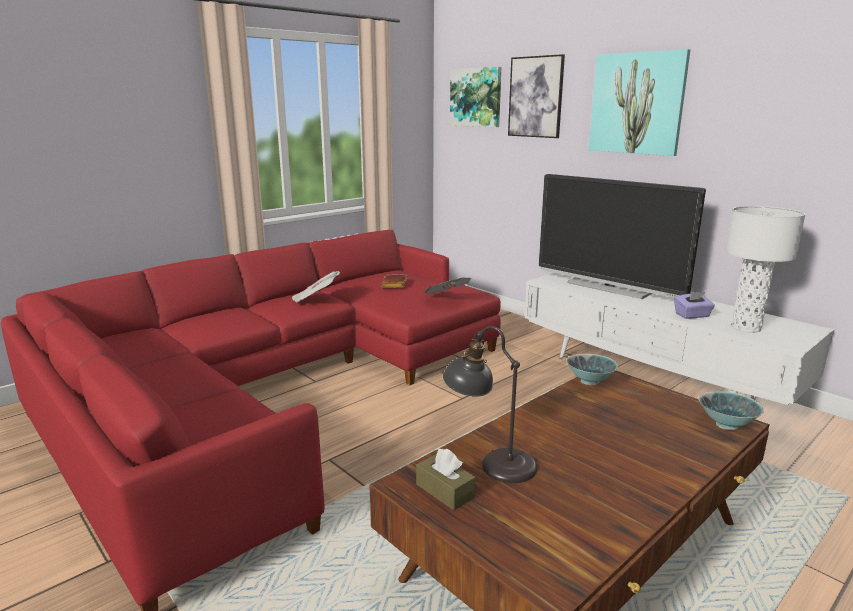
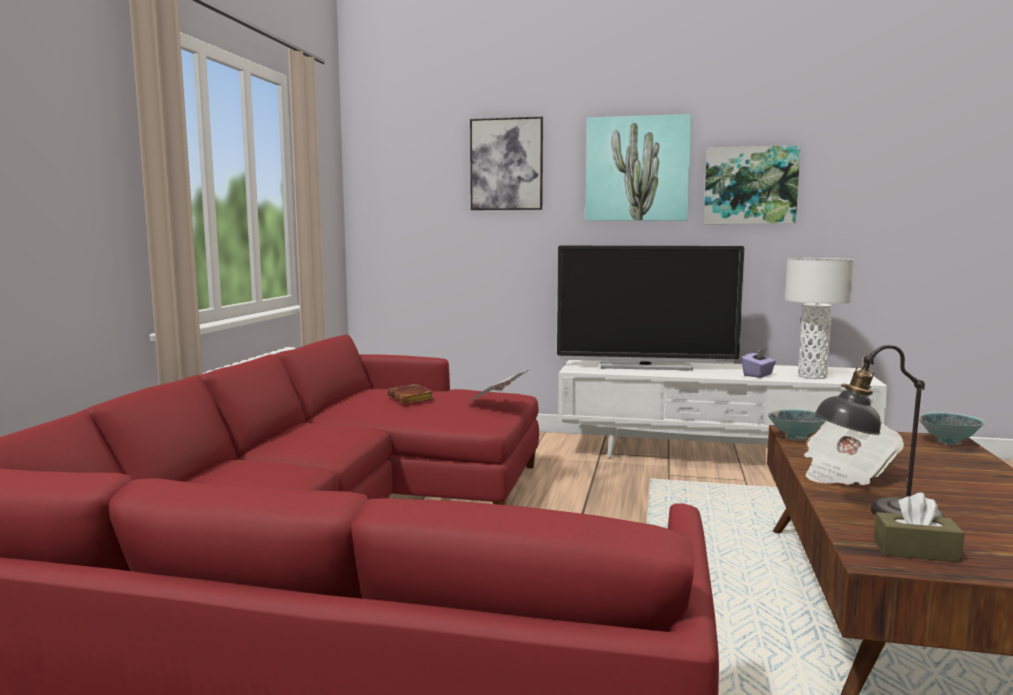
camera: 35 degrees left, 10 degrees down
newspaper [292,271,340,303] -> newspaper moved to [804,419,904,485]
picture [450,67,501,127] -> picture moved to [704,145,800,224]

